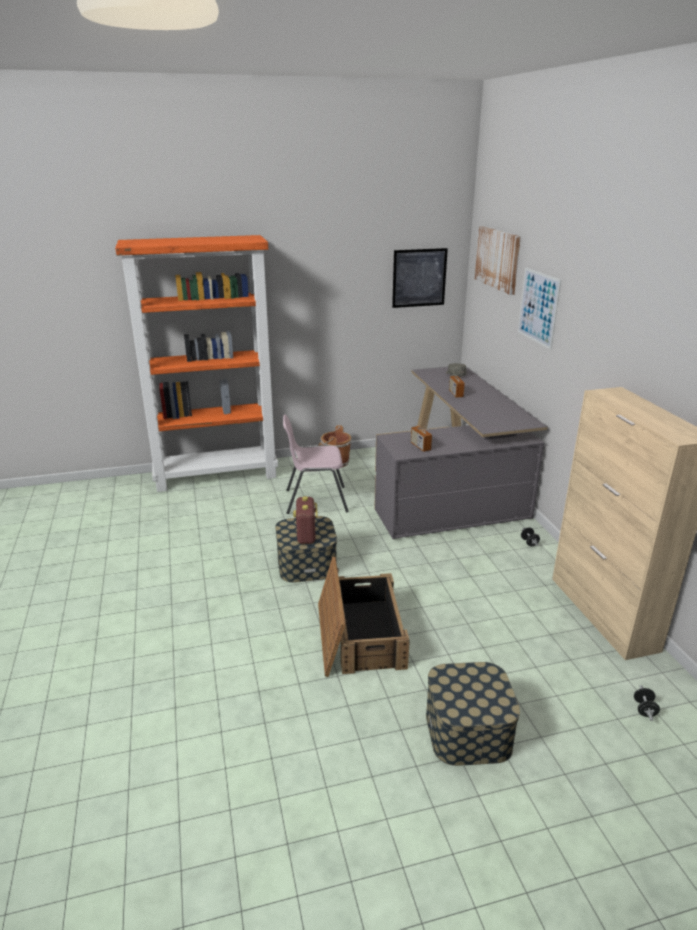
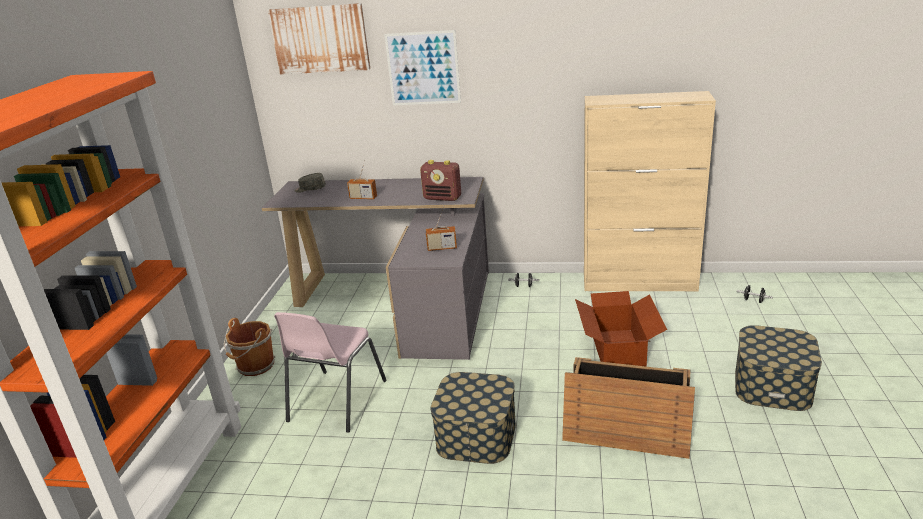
camera: 65 degrees left, 0 degrees up
radio [293,496,318,544] -> radio moved to [420,160,461,201]
picture [392,248,448,308] -> none
none -> cardboard box [575,291,667,367]

